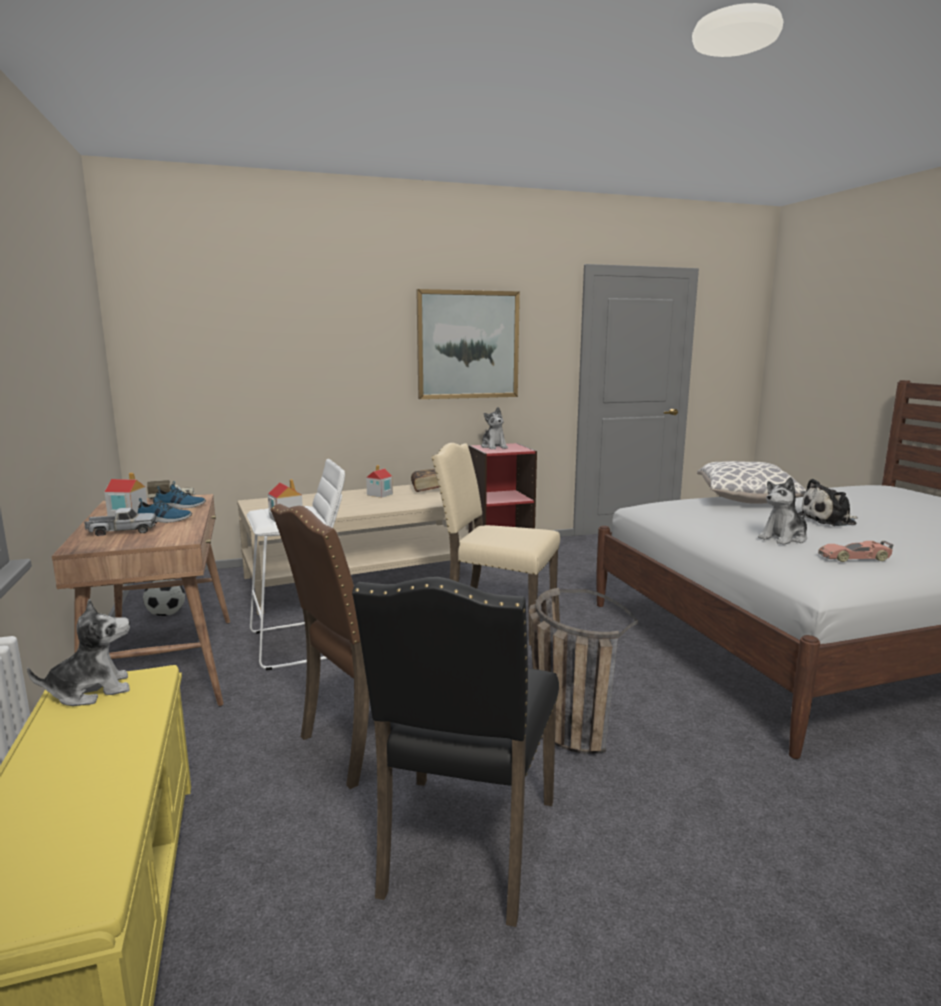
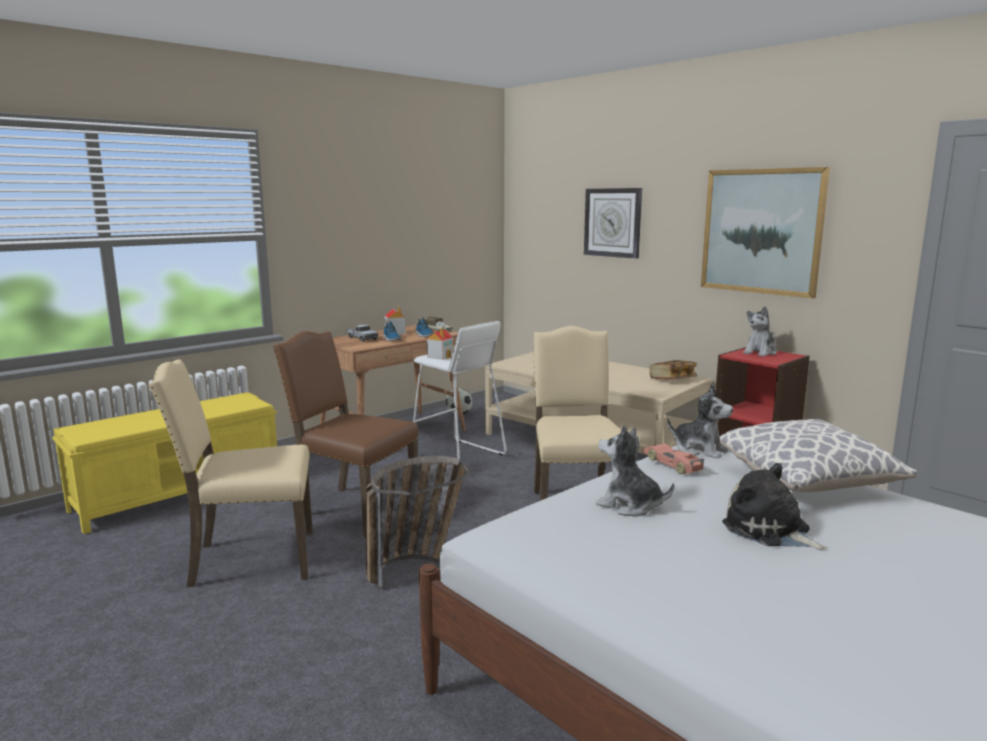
camera: 65 degrees right, 0 degrees up
plush toy [27,599,130,706] -> plush toy moved to [667,385,733,458]
black chair [352,577,559,927] -> beige chair [148,359,313,587]
toy house [366,465,393,498] -> none
toy car [818,541,893,562] -> toy car moved to [643,444,704,474]
none -> wall clock [584,188,642,259]

